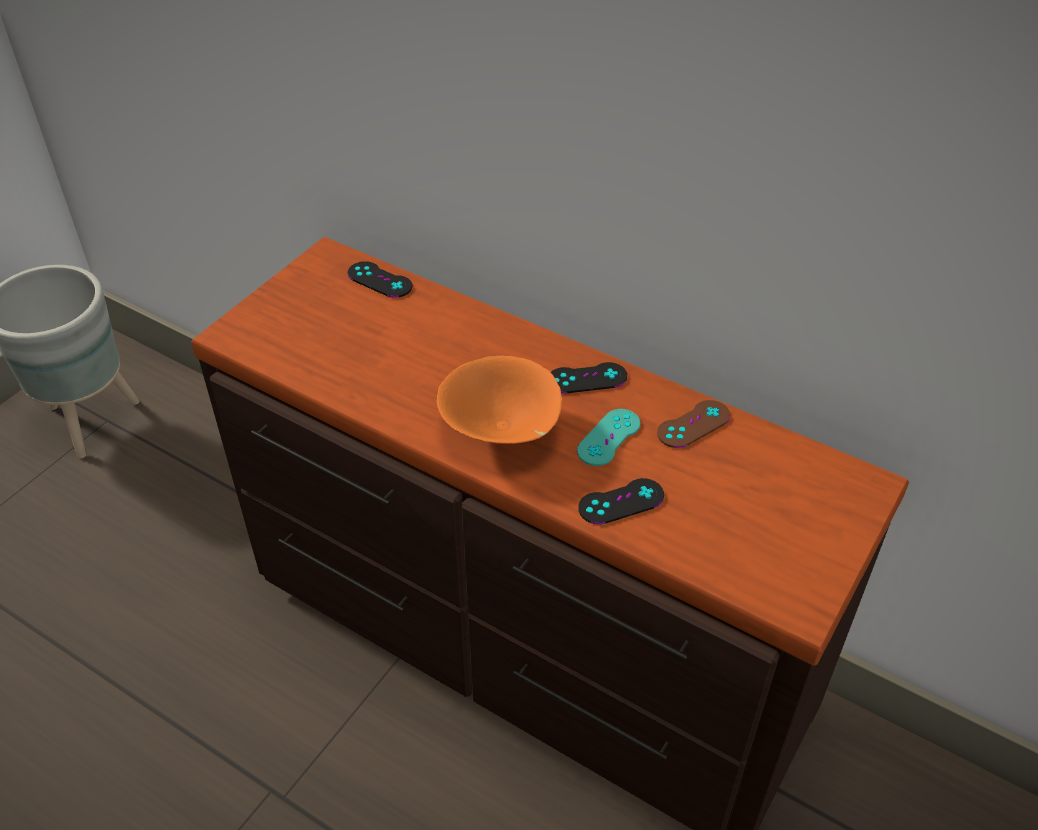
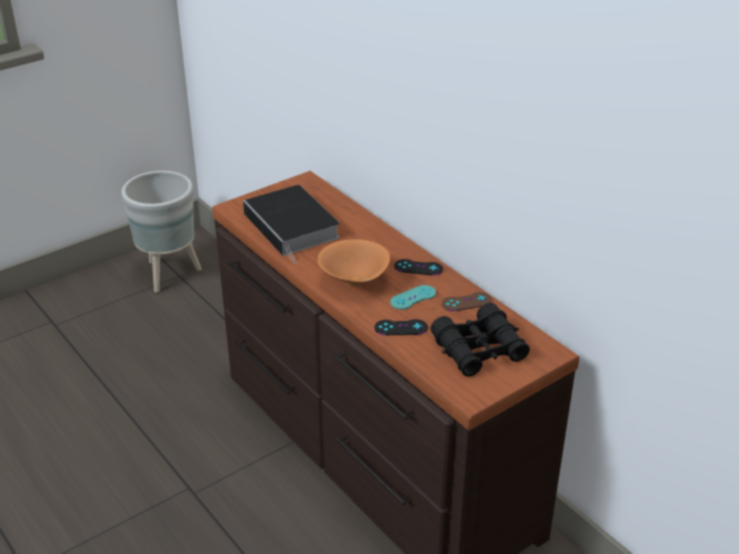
camera: 20 degrees right, 10 degrees down
black game controller [348,261,412,298] -> none
none -> book [243,185,340,263]
none -> black binoculars [431,303,530,377]

